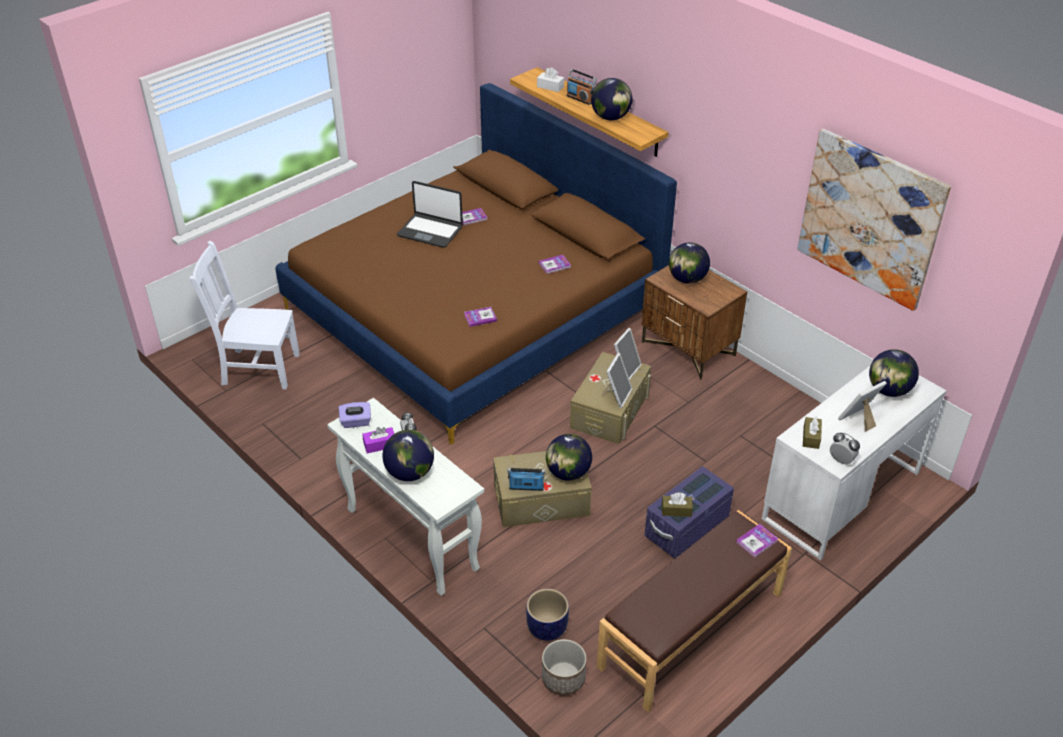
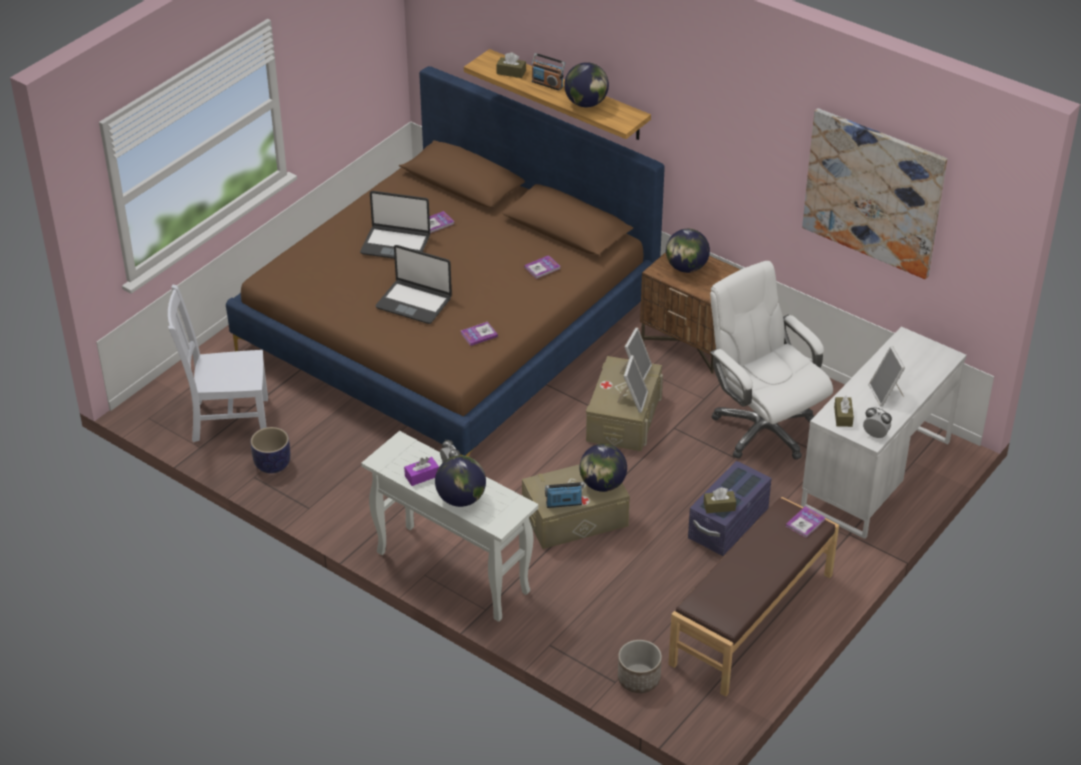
camera: 10 degrees left, 0 degrees up
purple tissue box [339,402,371,428] -> none
planter [526,589,569,641] -> planter moved to [250,427,290,473]
white tissue box [537,67,564,92] -> brown tissue box [496,52,526,78]
picture frame [838,381,887,432] -> picture frame turned 60 degrees counterclockwise [869,346,905,407]
globe [869,349,919,397] -> none
none -> laptop [375,245,452,324]
none -> white office chair [710,261,833,460]

